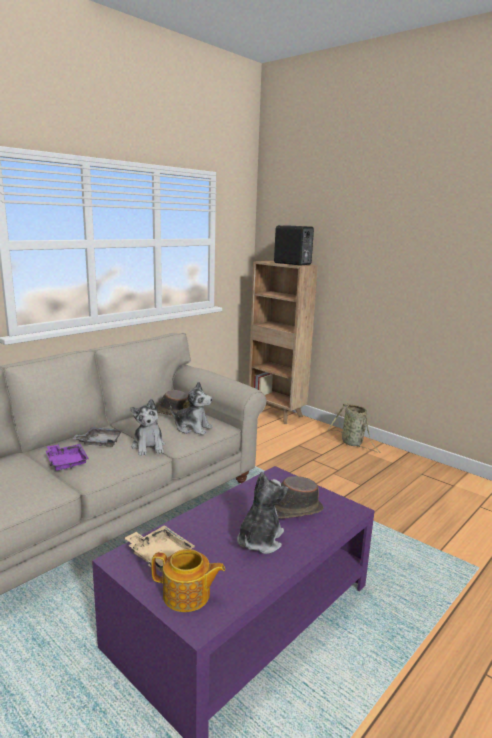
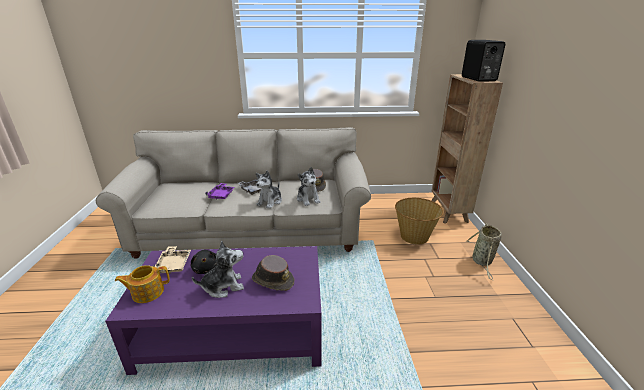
camera: 45 degrees right, 10 degrees up
teapot [151,549,225,612] -> teapot turned 105 degrees clockwise [115,265,170,303]
none -> black plush toy [191,250,217,274]
none -> basket [395,198,444,245]

